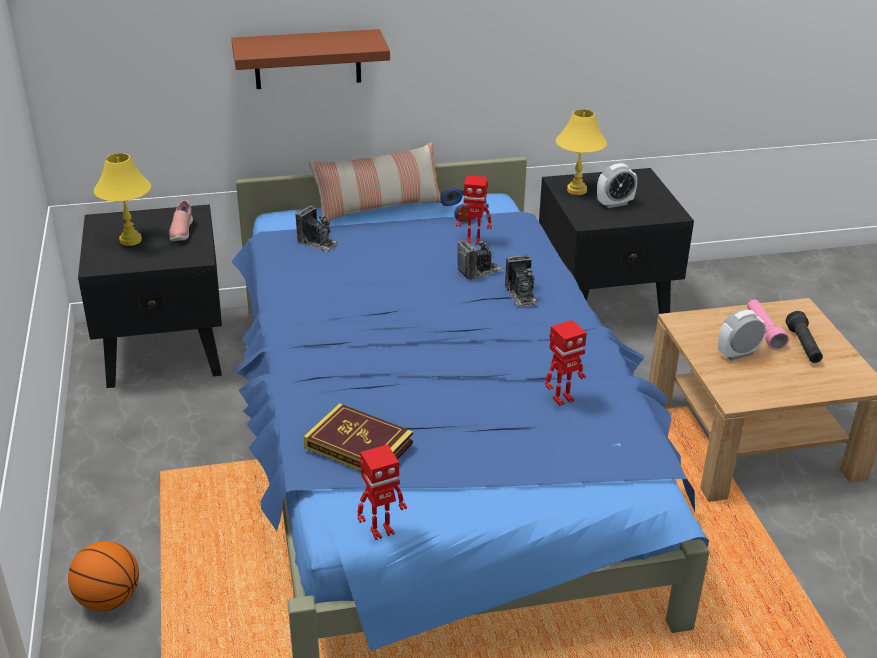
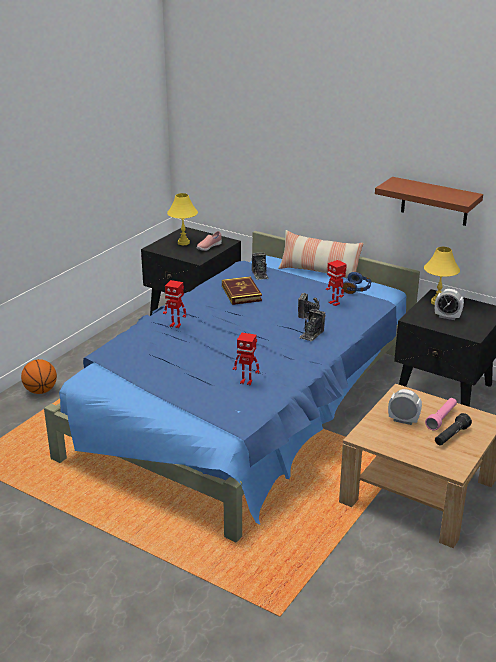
camera: 45 degrees right, 5 degrees down
brown shelf [231,29,390,89] -> brown shelf moved to [375,177,483,226]
book [304,403,413,471] -> book moved to [222,277,262,305]
toy robot [357,444,407,540] -> toy robot moved to [163,280,186,328]

